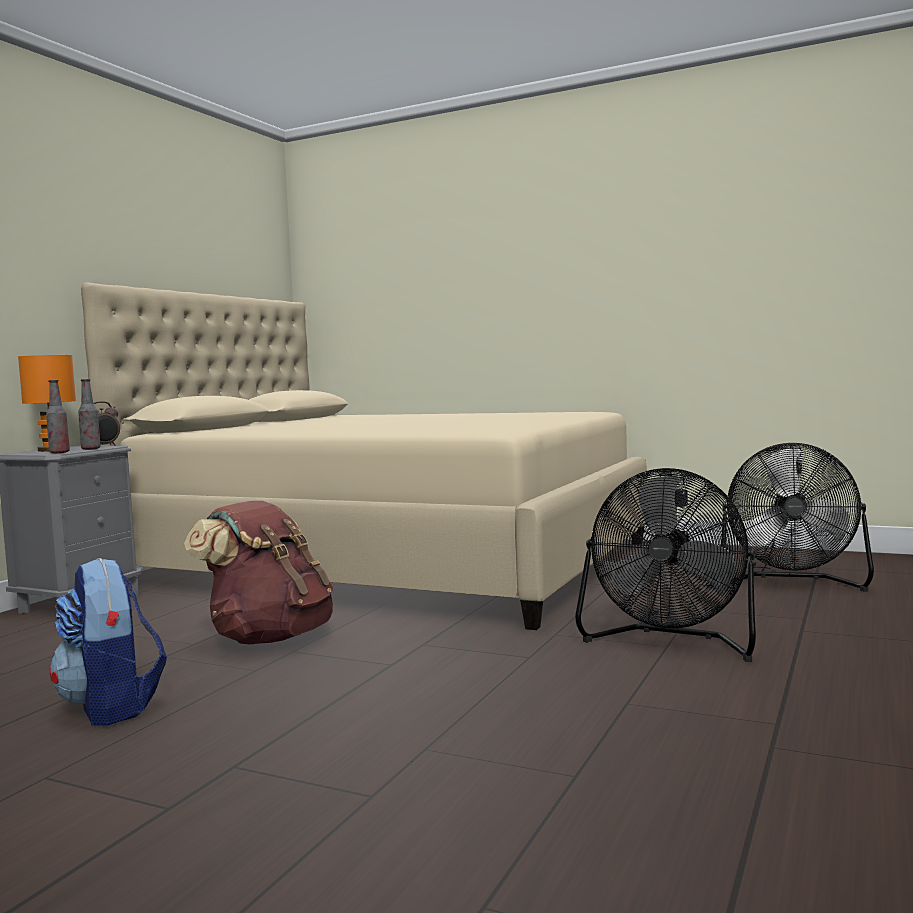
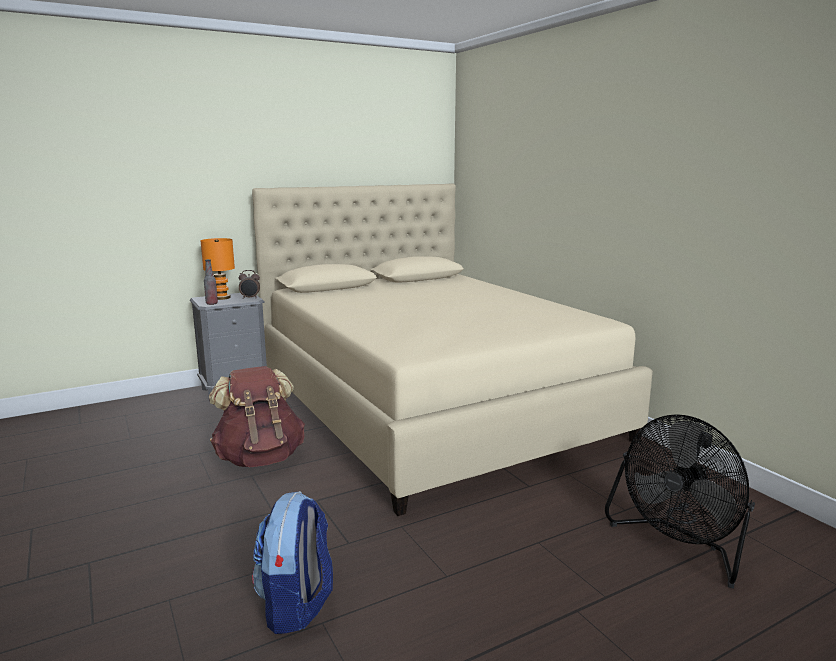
camera: 35 degrees right, 10 degrees up
backpack [50,558,167,726] -> backpack moved to [252,491,333,634]
bottle [78,379,101,450] -> none
black fan [575,468,756,662] -> none

